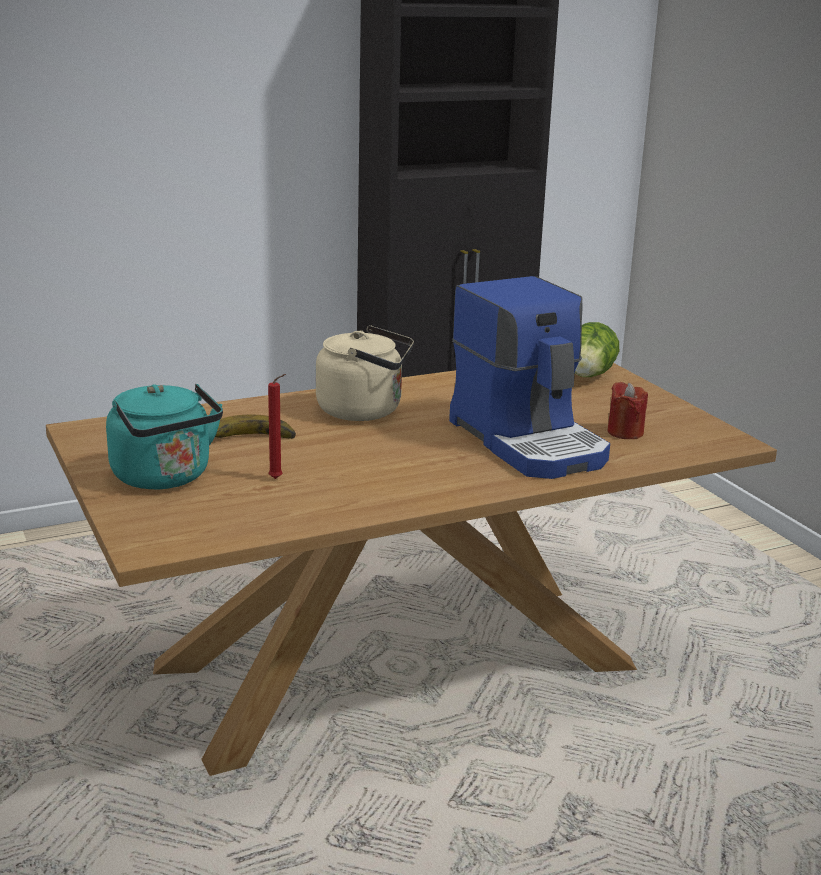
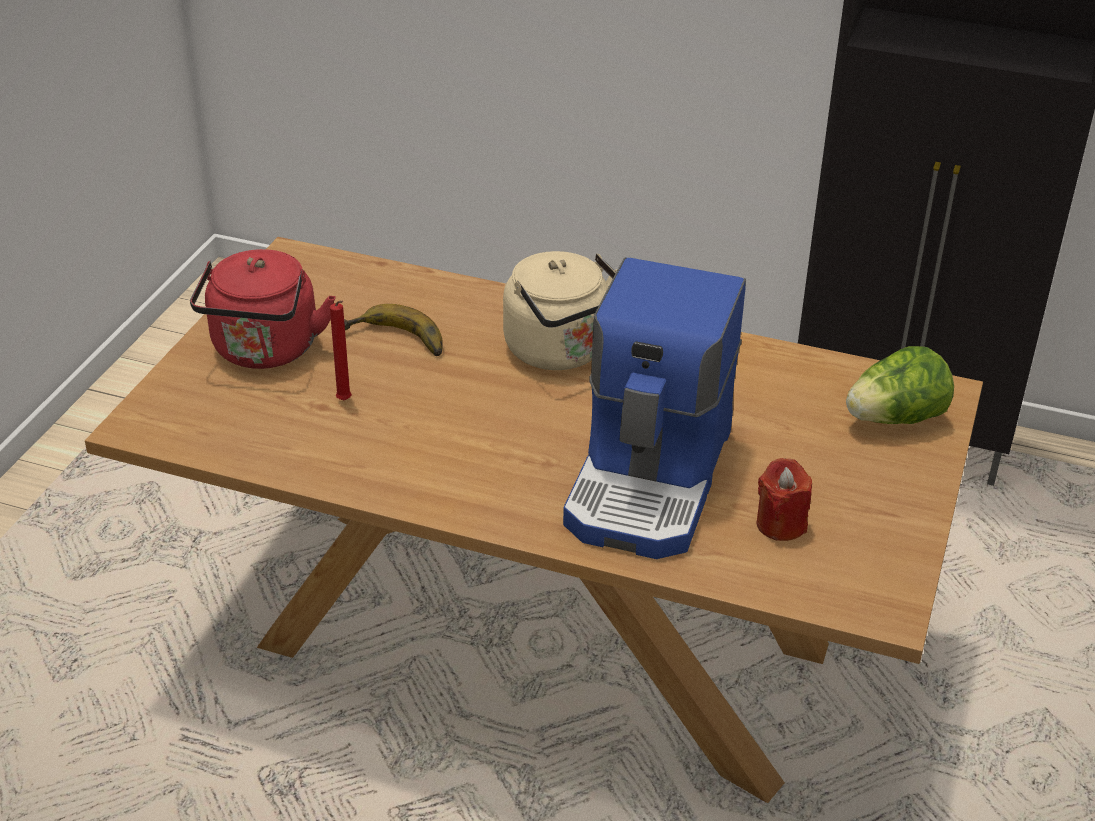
camera: 45 degrees right, 15 degrees up
turquoise kettle [106,383,223,489] -> red kettle [190,249,336,369]

